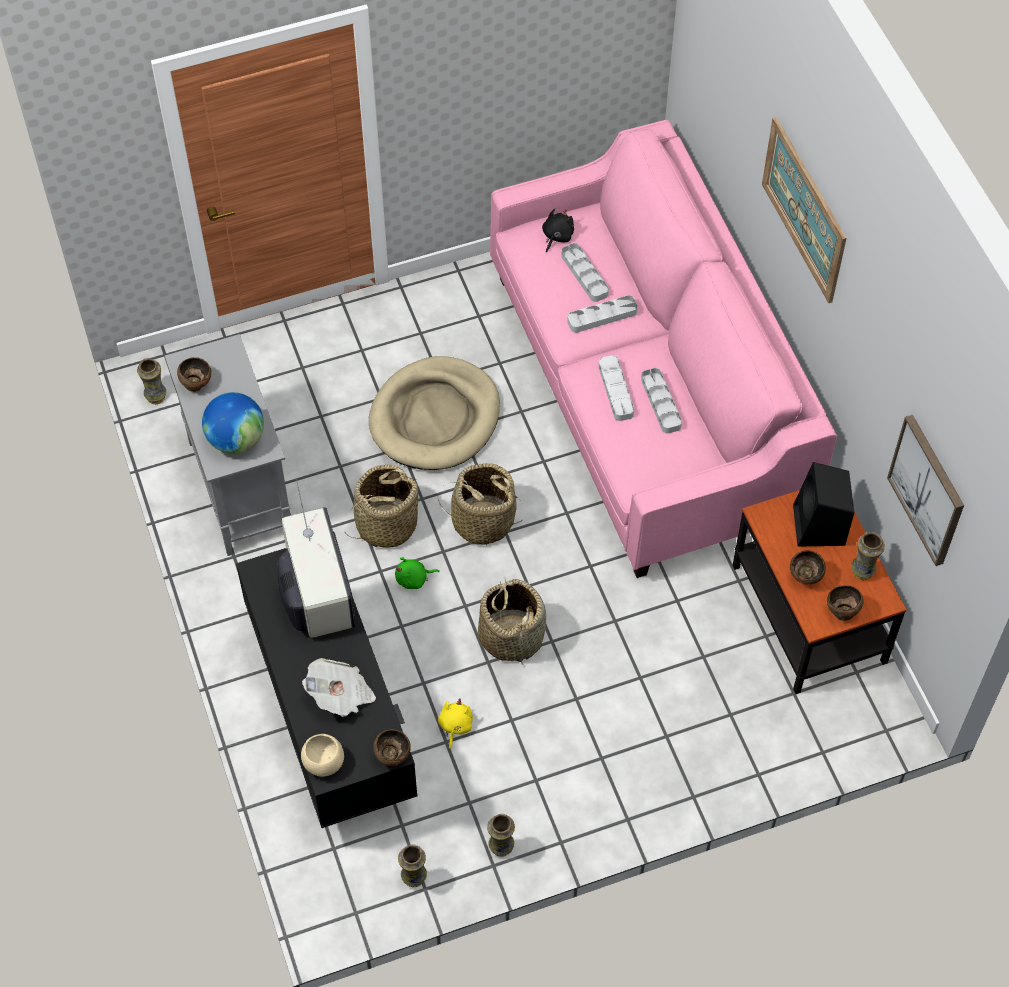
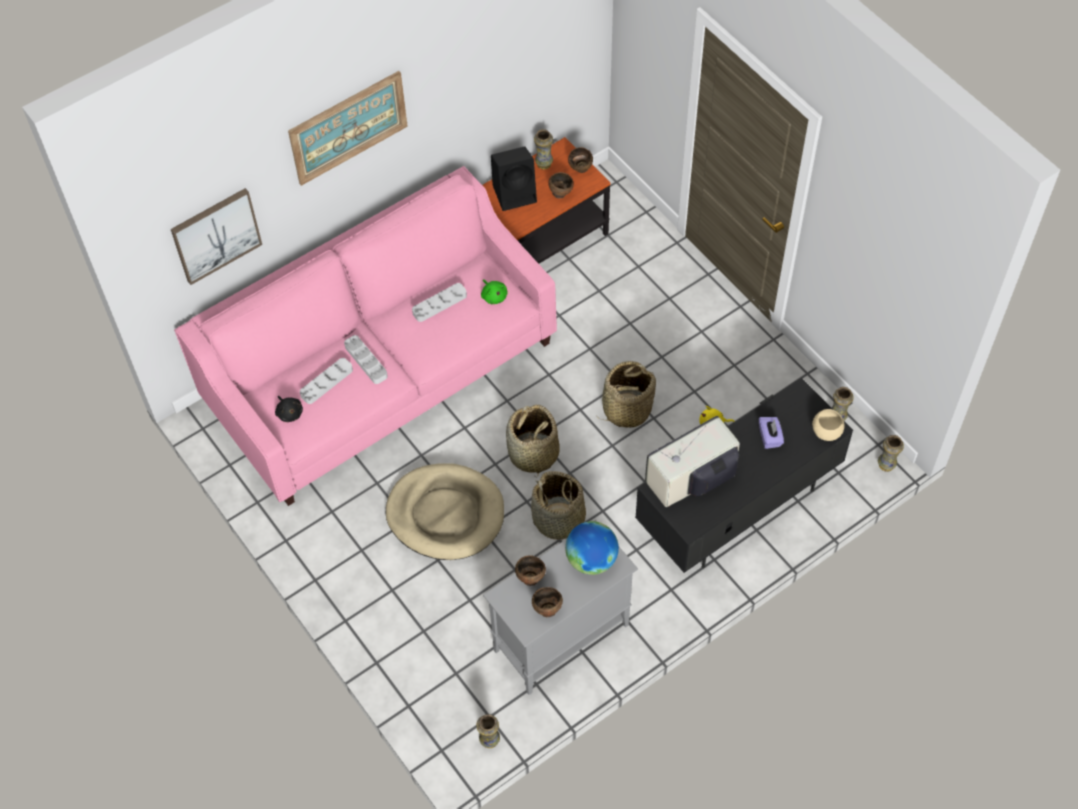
camera: 105 degrees left, 0 degrees up
newspaper [302,658,376,717] -> purple tissue box [759,417,784,449]
brown bowl [373,729,411,766] -> brown bowl moved to [515,555,546,586]
green plush toy [395,557,440,589] -> green plush toy moved to [481,279,508,304]
vase [487,814,515,857] -> vase moved to [878,435,904,472]
black plush toy [542,209,574,253] -> black plush toy turned 135 degrees counterclockwise [275,395,303,422]
grey tray [599,355,634,421] -> none
picture [887,415,964,566] -> picture moved to [171,188,262,285]

